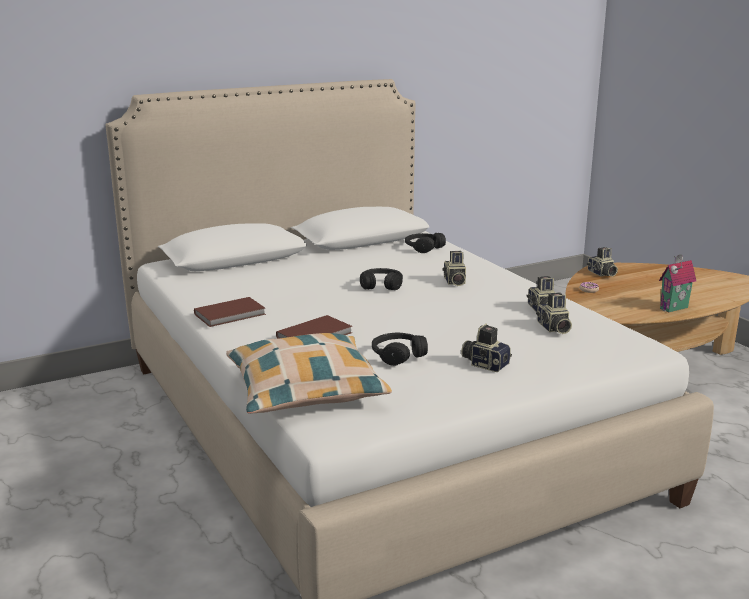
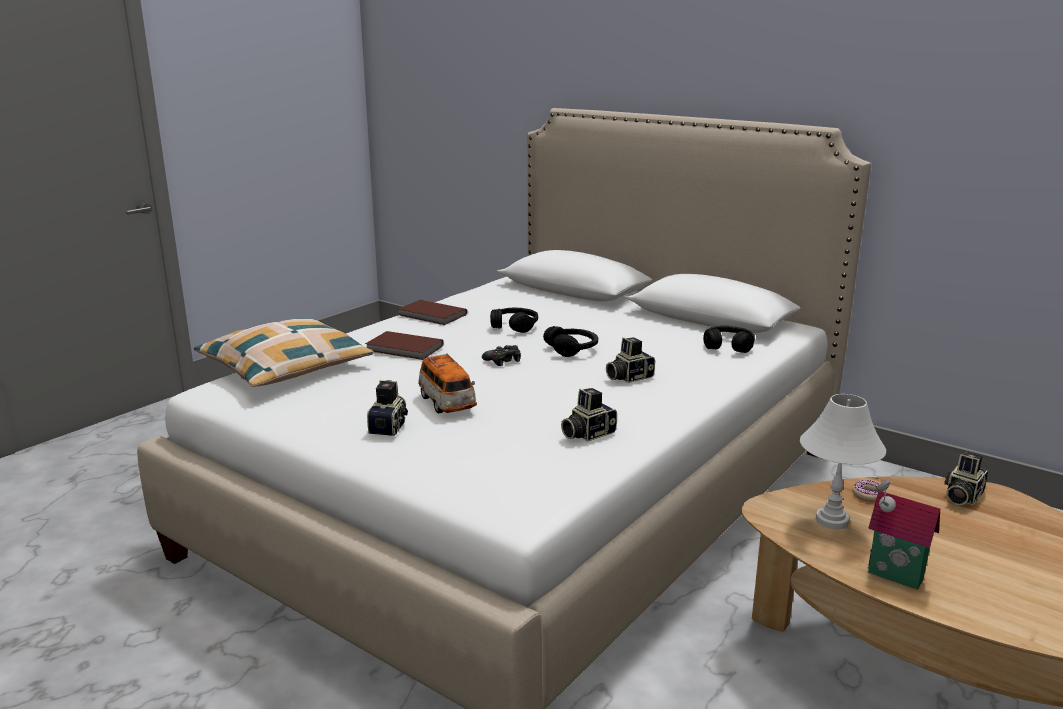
camera: 65 degrees right, 0 degrees up
black headphones [372,333,428,366] -> black headphones moved to [490,308,538,333]
camera [536,293,572,334] -> none
none -> toy car [418,353,477,413]
none -> black game controller [482,345,521,366]
none -> white table lamp [800,394,886,530]

